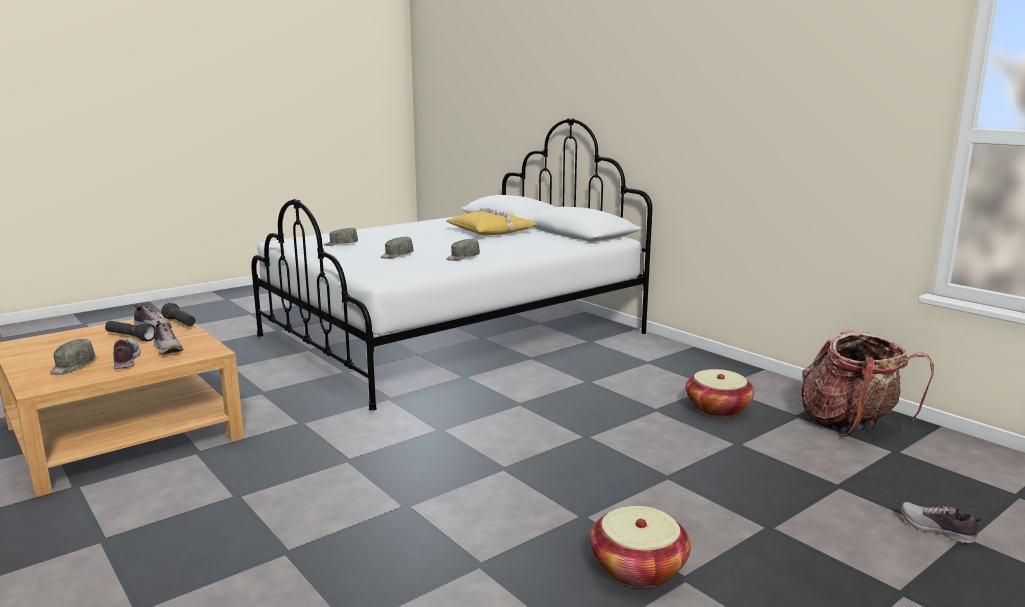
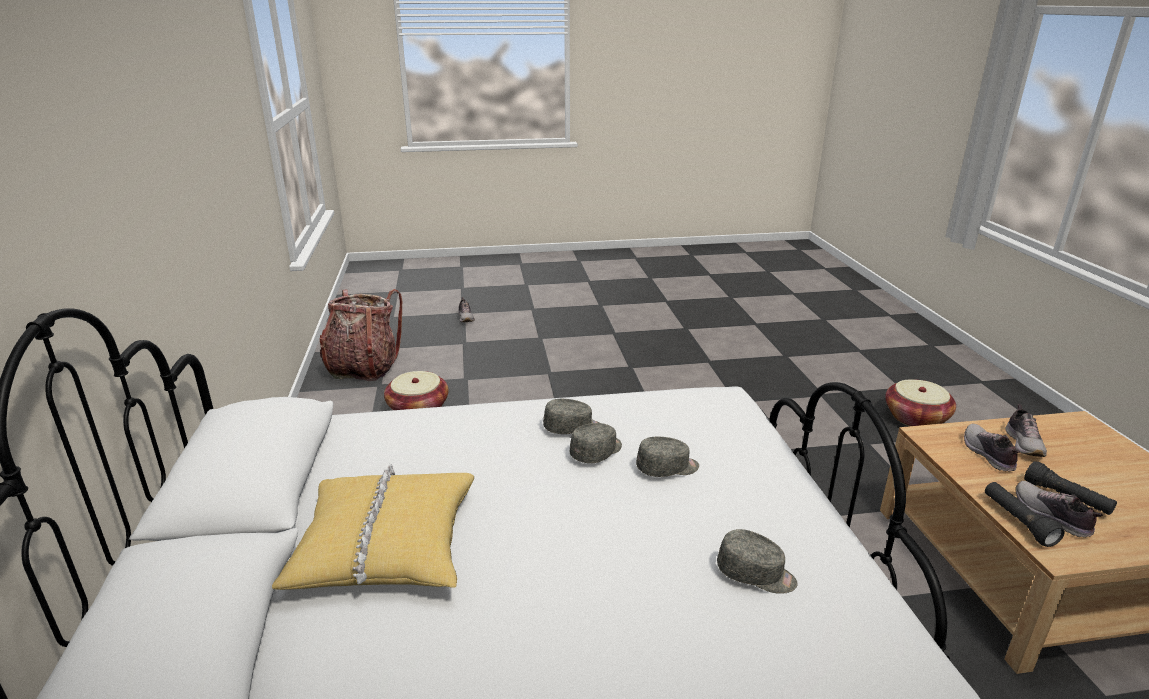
camera: 150 degrees left, 10 degrees up
grey cap [50,339,95,375] -> grey cap moved to [570,423,622,463]
basket [590,506,691,588] -> basket moved to [885,379,956,426]

